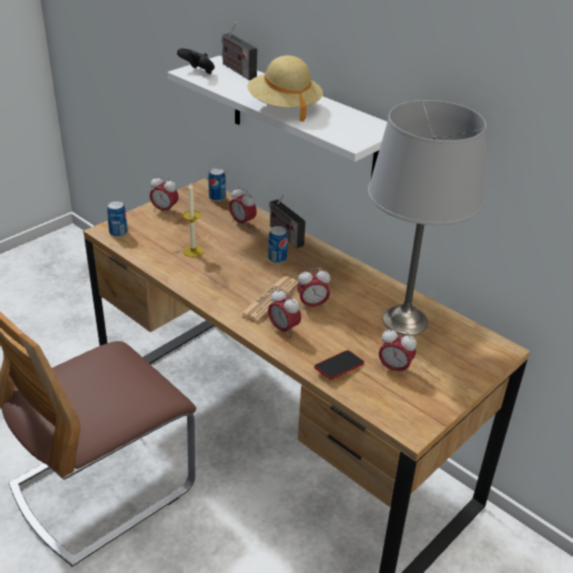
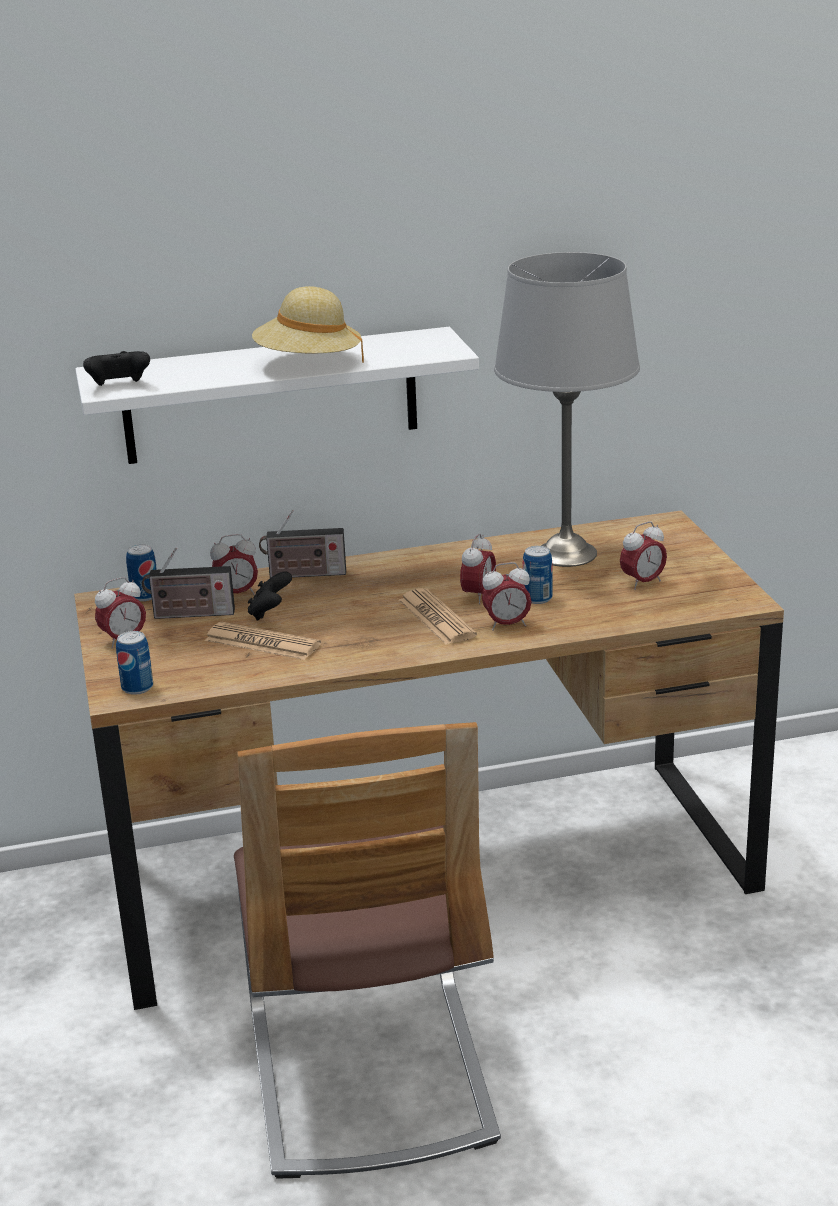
camera: 55 degrees left, 10 degrees down
candle [183,182,204,257] -> newspaper [205,622,321,660]
radio [222,22,257,80] -> radio moved to [142,547,235,619]
can [268,226,288,263] -> can moved to [523,546,552,604]
phone [314,350,364,380] -> none
none -> black game controller [248,571,292,621]

